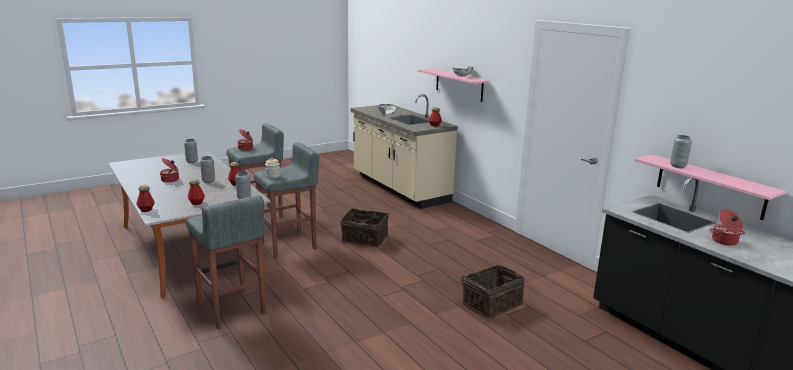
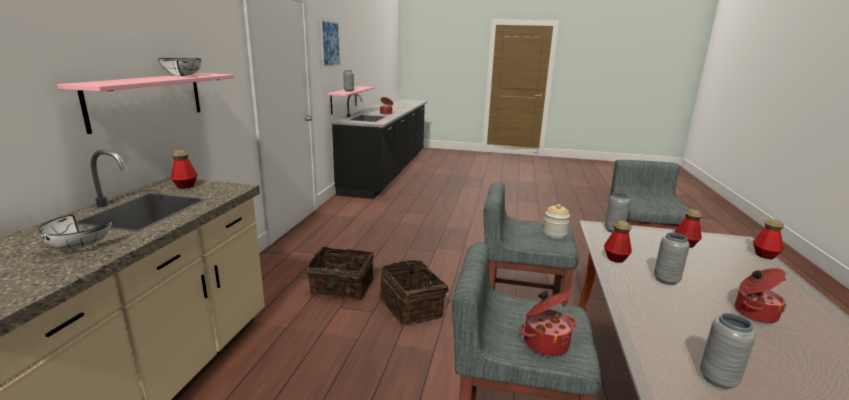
camera: 135 degrees left, 0 degrees up
basket [461,265,524,318] -> basket moved to [306,247,374,300]
none -> picture [321,20,340,67]

